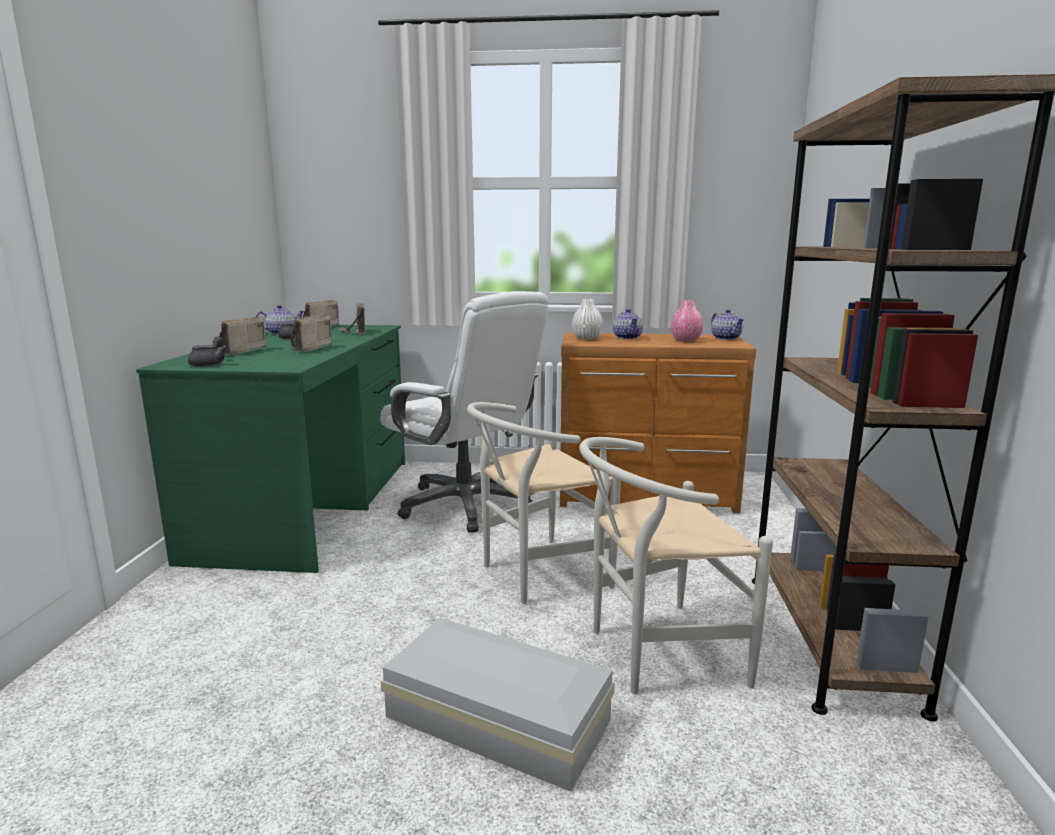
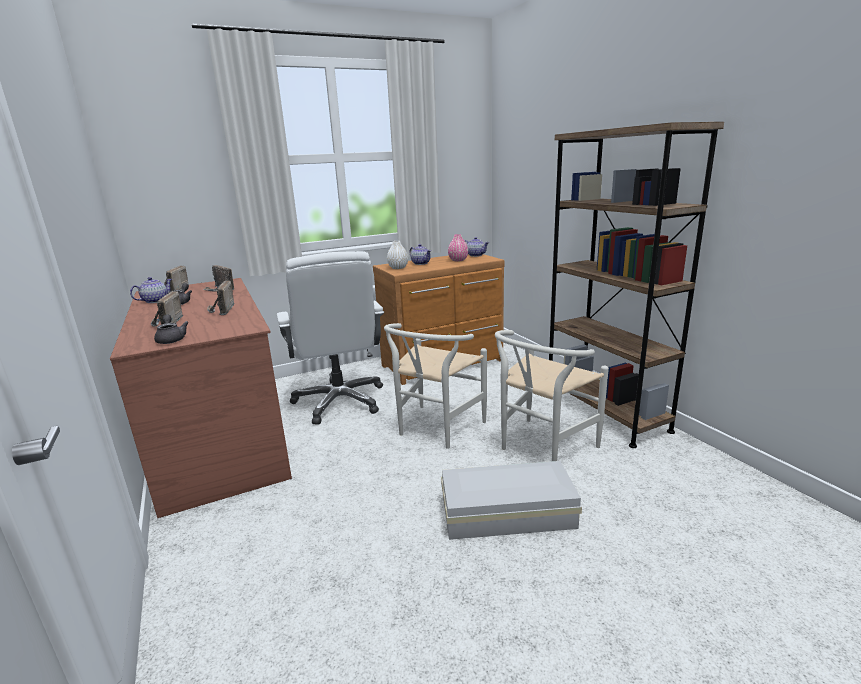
camera: 30 degrees left, 5 degrees up
green desk [136,325,405,573] -> brown desk [110,278,292,518]
white office chair [380,291,549,533] -> white office chair turned 60 degrees clockwise [277,251,384,425]

